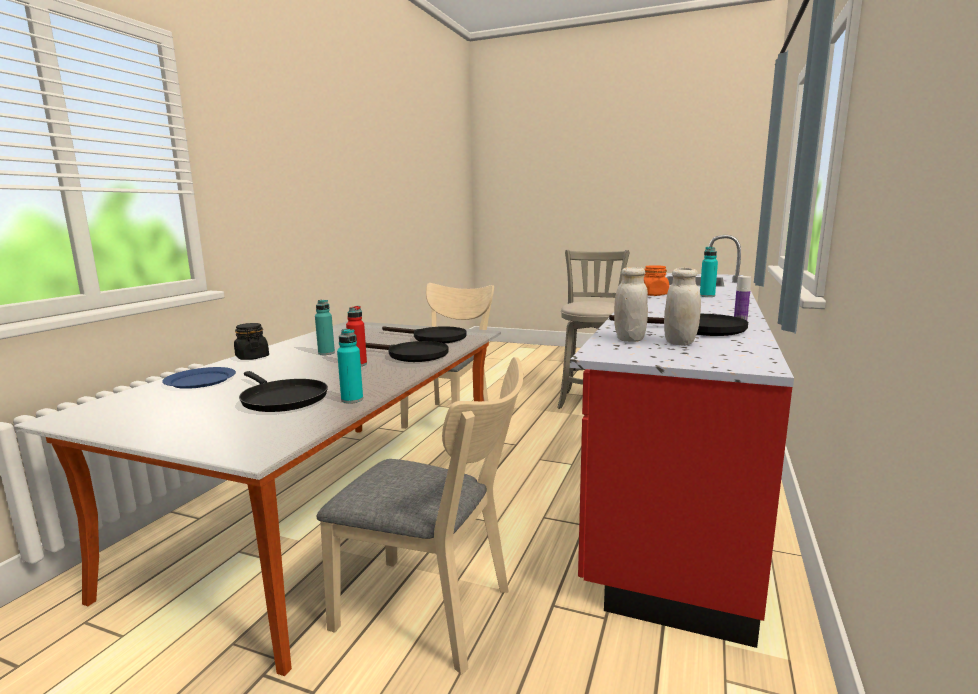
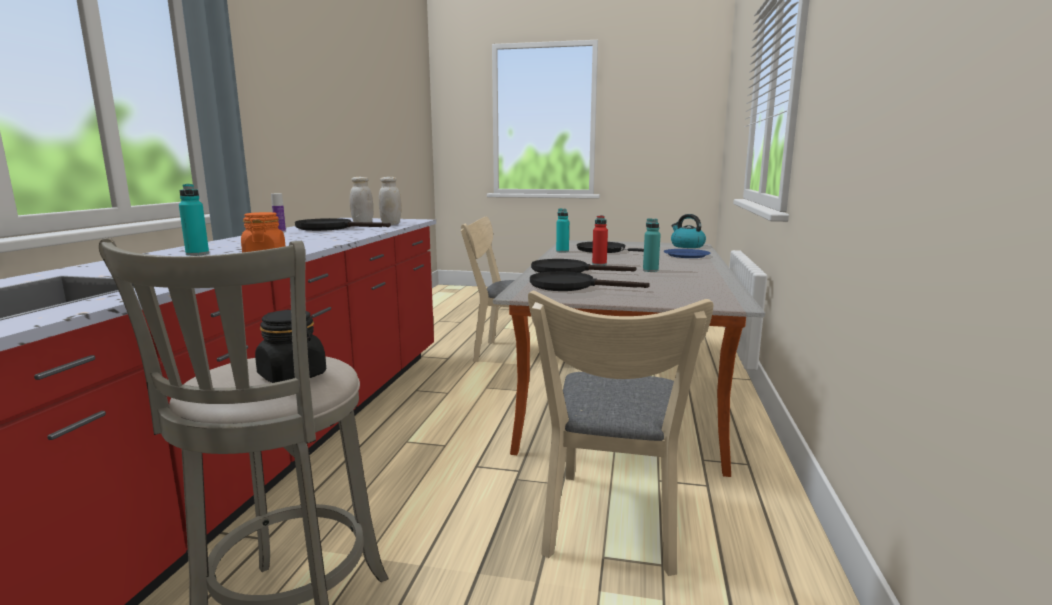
camera: 170 degrees right, 0 degrees up
black jar [234,323,269,360] -> black jar moved to [255,310,326,383]
none -> kettle [671,214,706,248]

